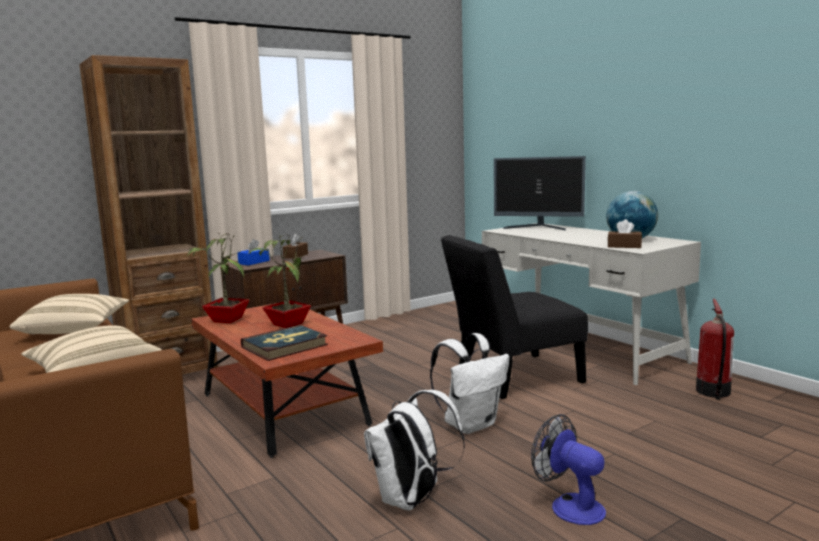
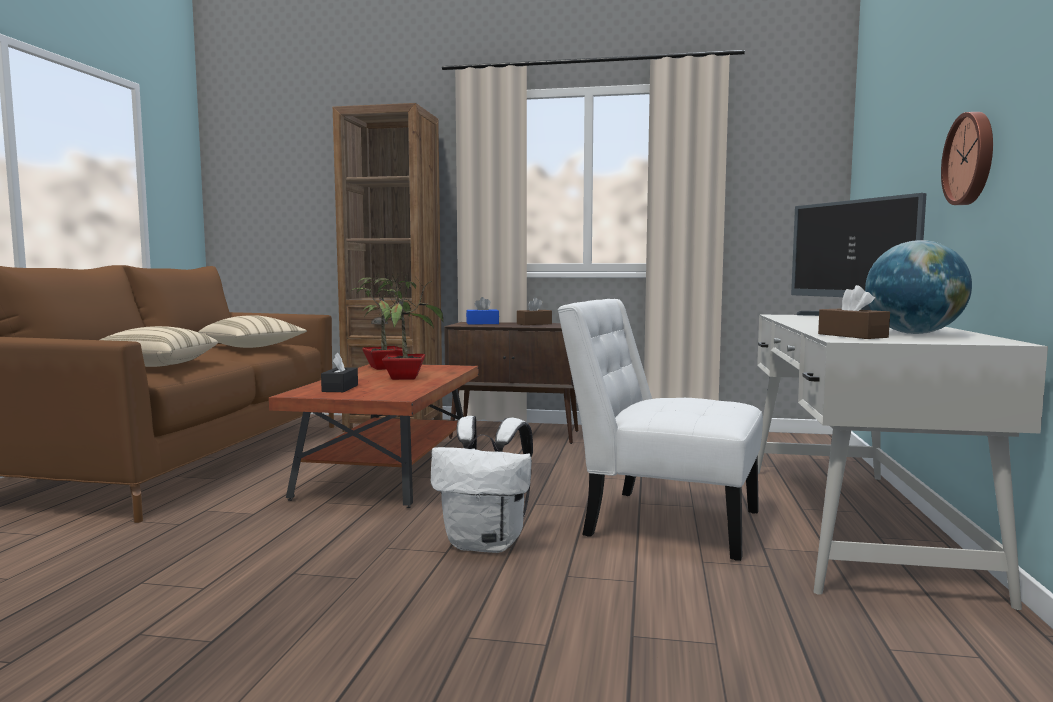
camera: 45 degrees right, 5 degrees down
book [241,325,328,361] -> black tissue box [321,353,358,392]
white backpack [364,390,465,511] -> none
black chair [441,235,588,399] -> white chair [558,299,763,561]
fan [531,414,606,525] -> none
fire extinguisher [696,299,734,400] -> none
none -> wall clock [941,112,993,205]

